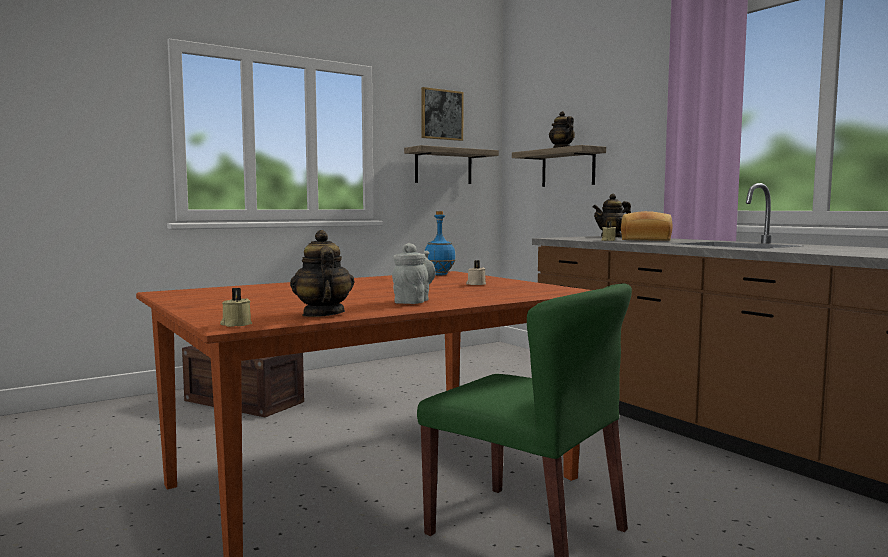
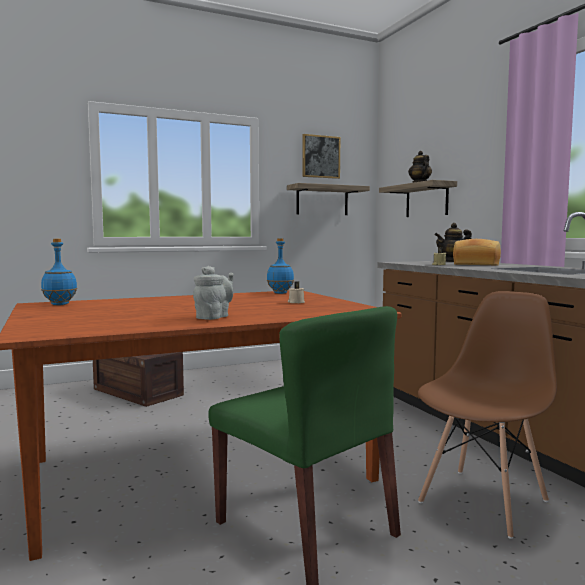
camera: 10 degrees right, 0 degrees up
beige candle [220,288,252,327] -> none
teapot [290,230,355,317] -> none
none -> blue bottle [41,239,77,305]
none -> brown chair [418,291,557,539]

